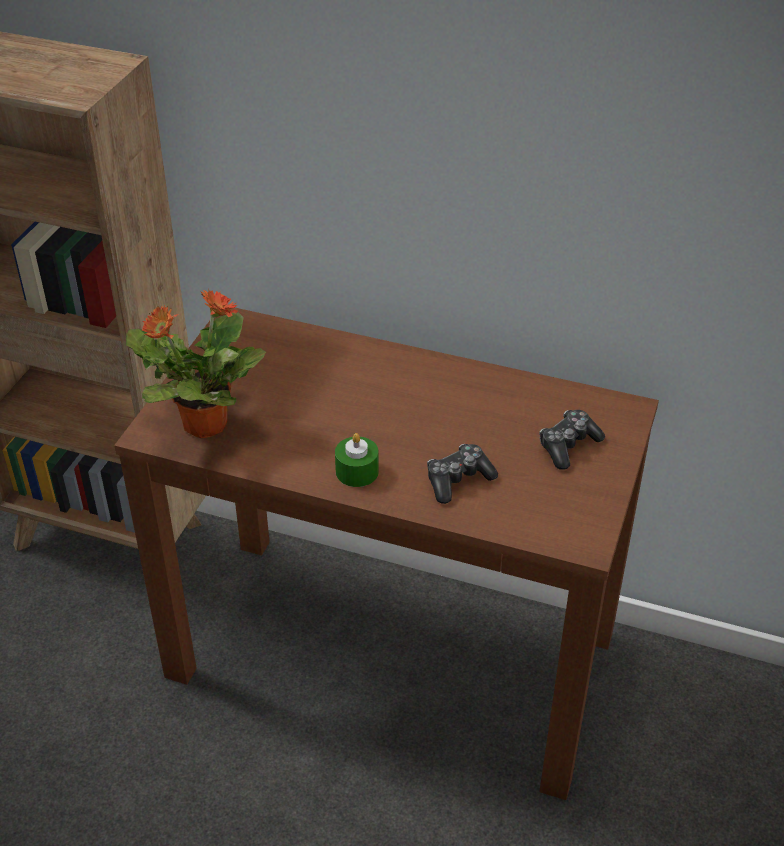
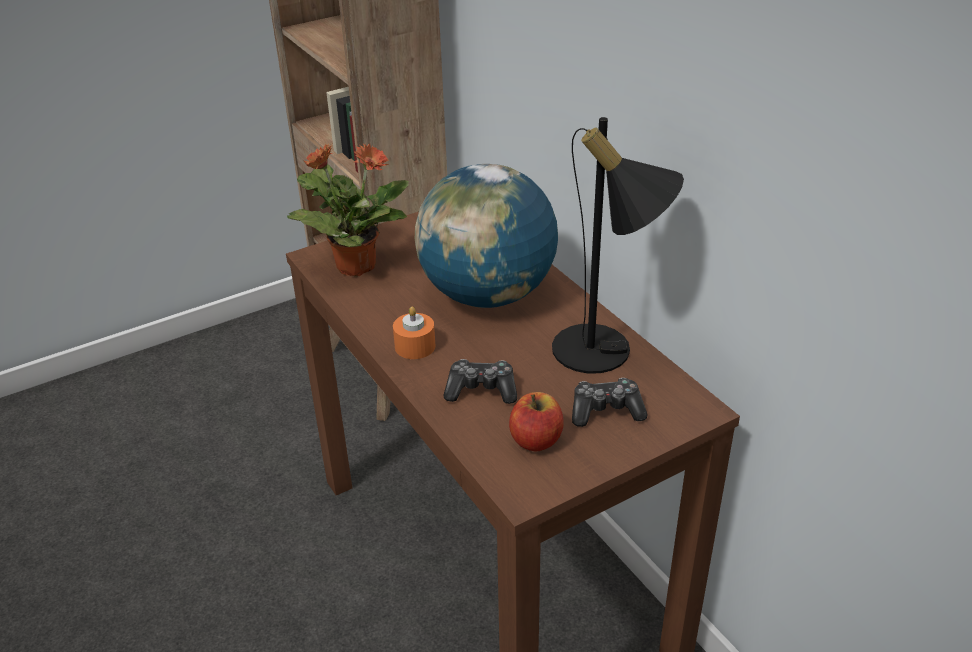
camera: 40 degrees right, 5 degrees down
green candle [335,433,379,487] -> orange candle [393,306,436,359]
none -> globe [415,164,558,308]
none -> apple [509,392,564,451]
none -> black table lamp [552,117,684,374]

